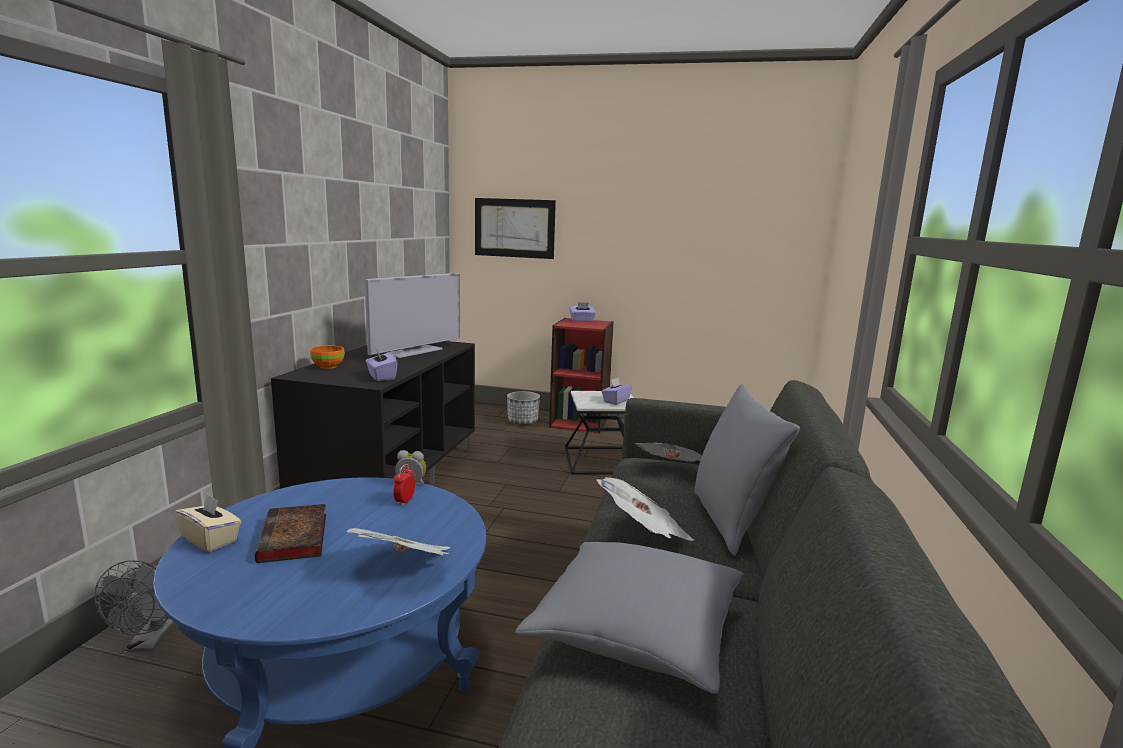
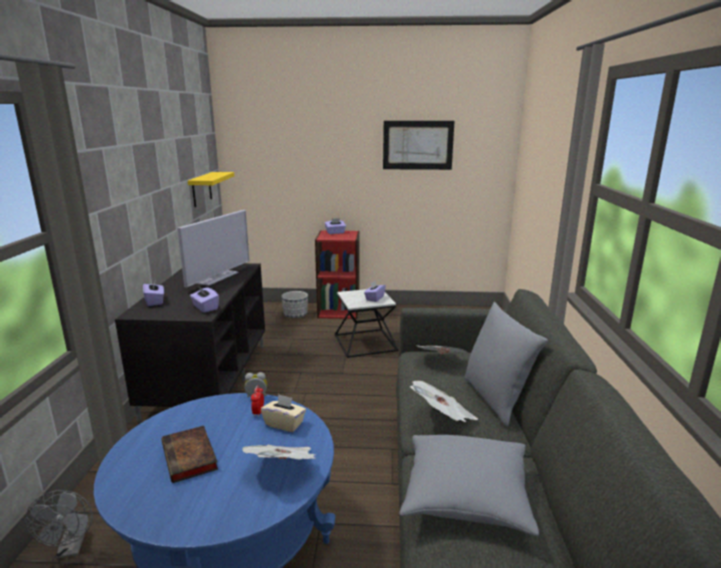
camera: 10 degrees left, 5 degrees up
beige tissue box [175,494,241,552] -> beige tissue box moved to [261,394,306,432]
orange bowl [310,346,345,369] -> purple tissue box [143,279,164,306]
picture [475,198,556,259] -> picture moved to [383,121,455,170]
none -> yellow shelf [188,172,234,207]

